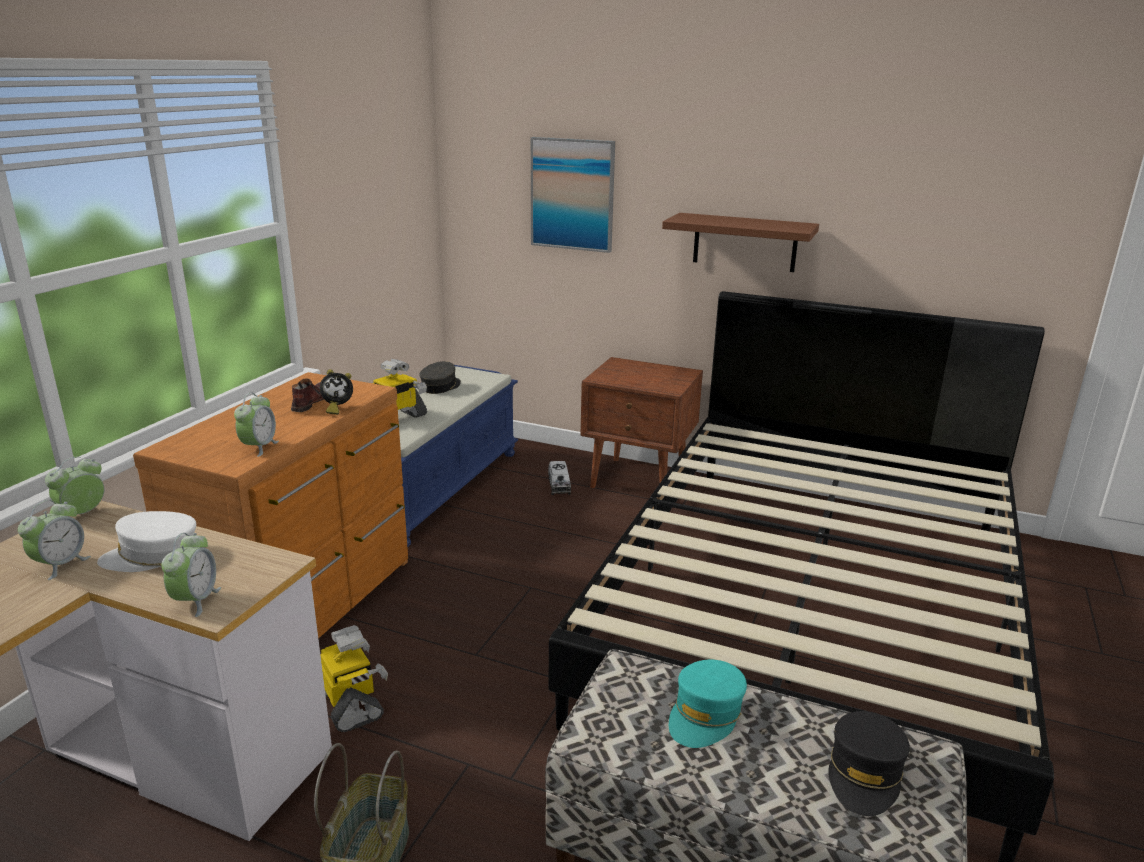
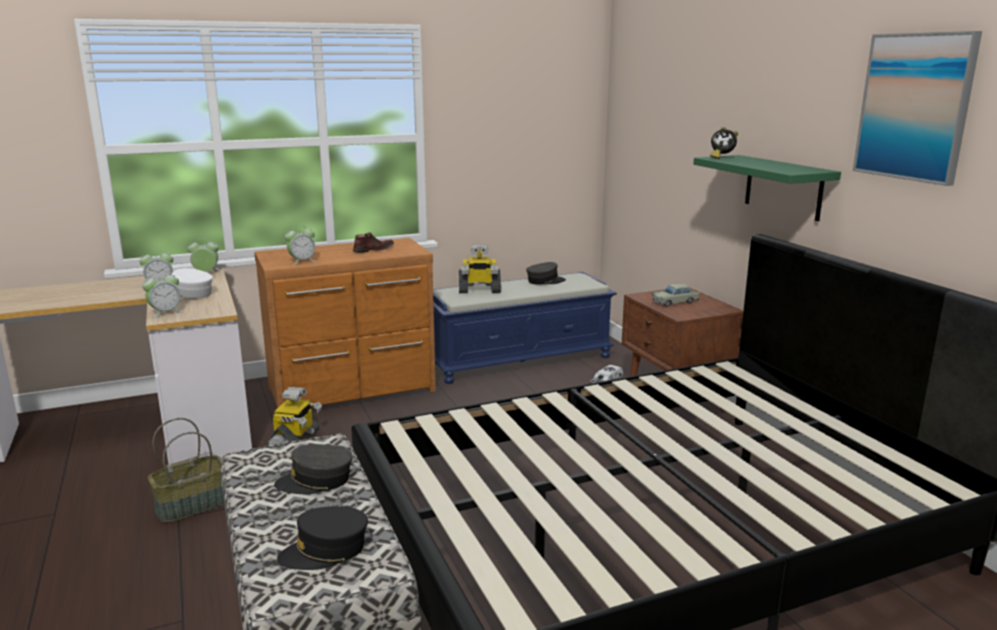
camera: 45 degrees right, 5 degrees down
alarm clock [320,369,353,415] -> alarm clock moved to [710,127,738,159]
picture [531,137,615,253] -> picture moved to [853,31,982,186]
brown shelf [662,213,819,272] -> green shelf [693,155,841,221]
turquoise cap [669,660,747,748] -> grey cap [274,444,353,494]
none -> beige toy car [652,283,700,307]

